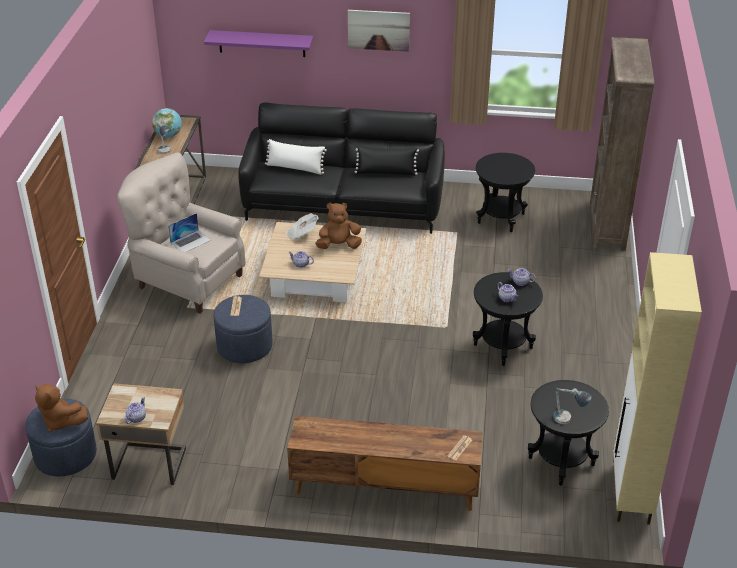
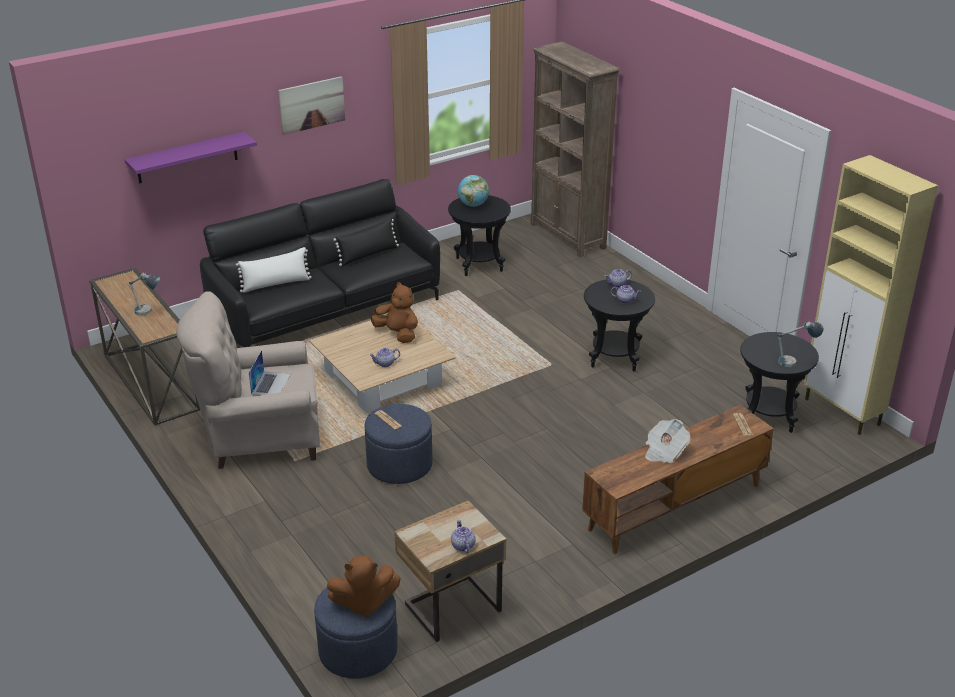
camera: 40 degrees left, 5 degrees down
globe [152,108,182,138] -> globe moved to [458,175,489,207]
newspaper [285,213,319,240] -> newspaper moved to [645,419,690,463]
brown plush toy [316,202,362,249] -> brown plush toy turned 90 degrees clockwise [371,282,418,343]

